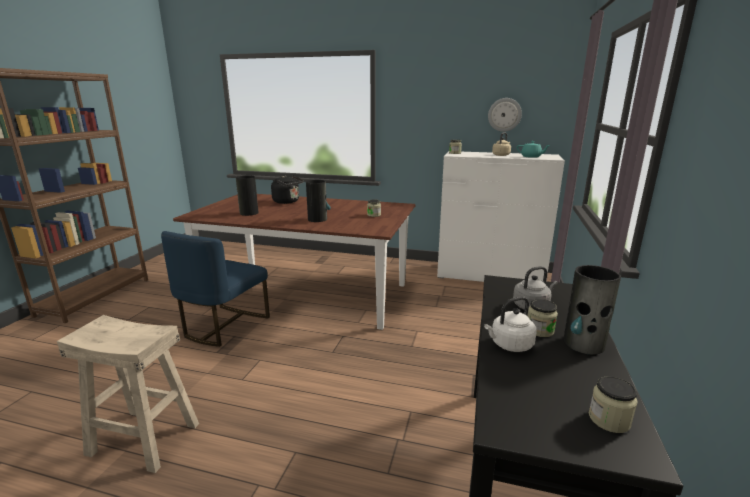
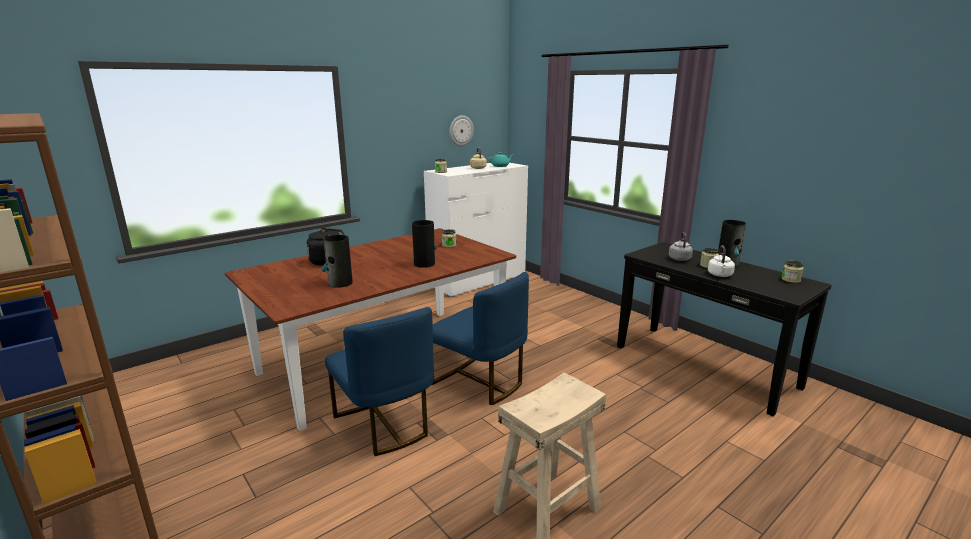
camera: 55 degrees left, 0 degrees up
none -> blue chair [431,272,529,405]

